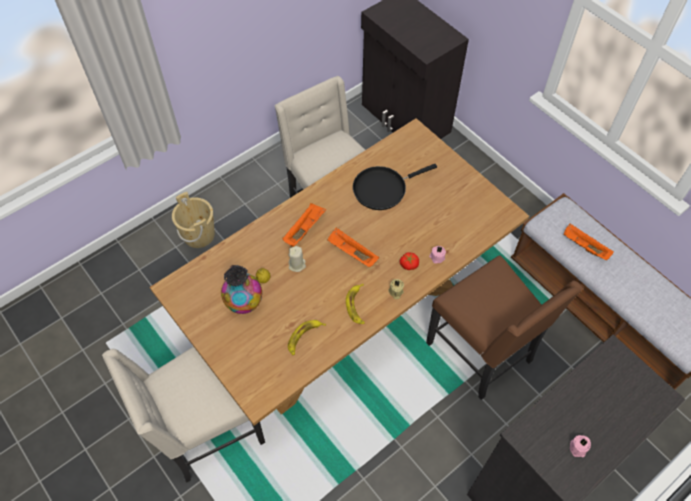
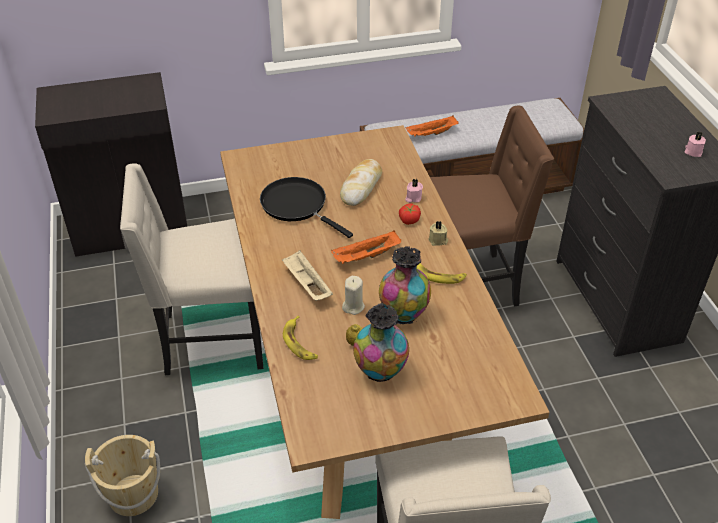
camera: 65 degrees left, 15 degrees down
orange tray [282,203,326,247] -> beige tray [282,250,333,301]
banana [288,320,326,355] -> banana moved to [283,316,318,360]
black frying pan [353,164,437,210] -> black frying pan turned 135 degrees clockwise [260,177,353,238]
none -> bread [340,159,382,206]
none -> vase [379,246,431,324]

